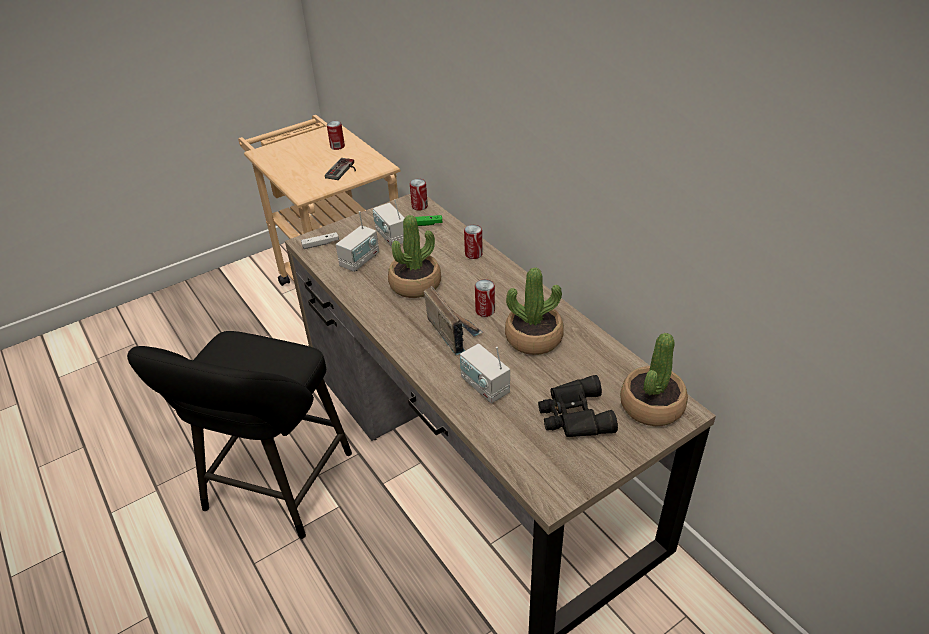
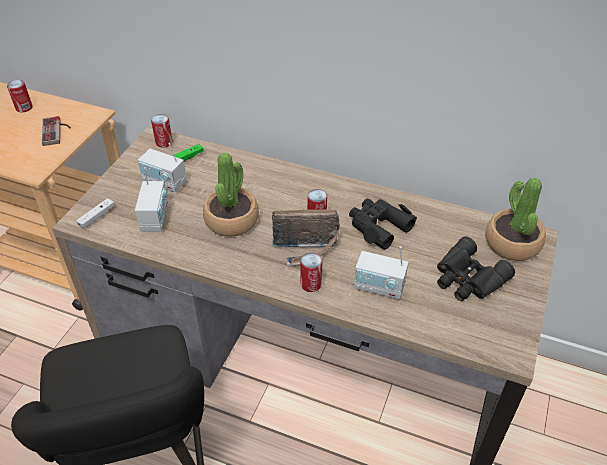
camera: 35 degrees left, 5 degrees up
radio [424,286,483,355] -> radio turned 150 degrees clockwise [272,209,340,266]
can [464,225,483,259] -> can moved to [300,253,322,292]
potted plant [505,267,564,355] -> black binoculars [349,199,417,250]

